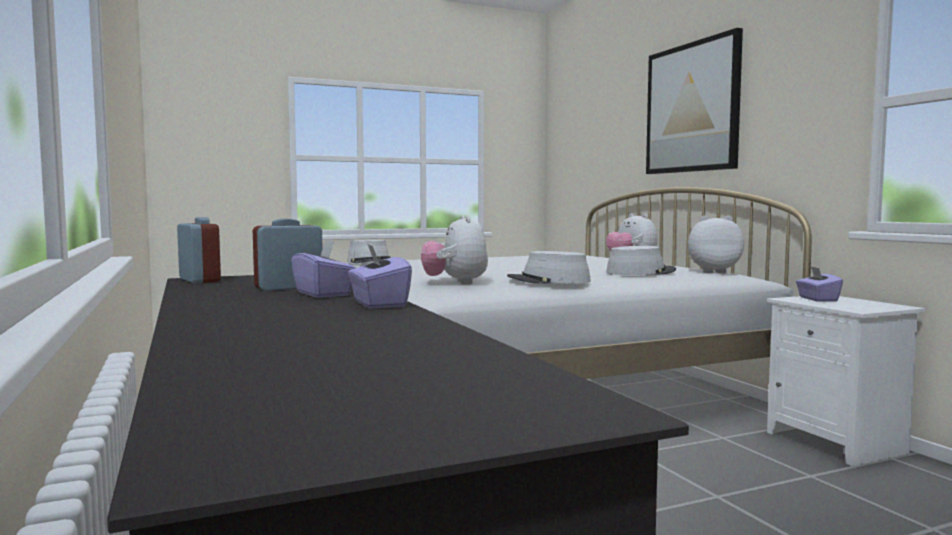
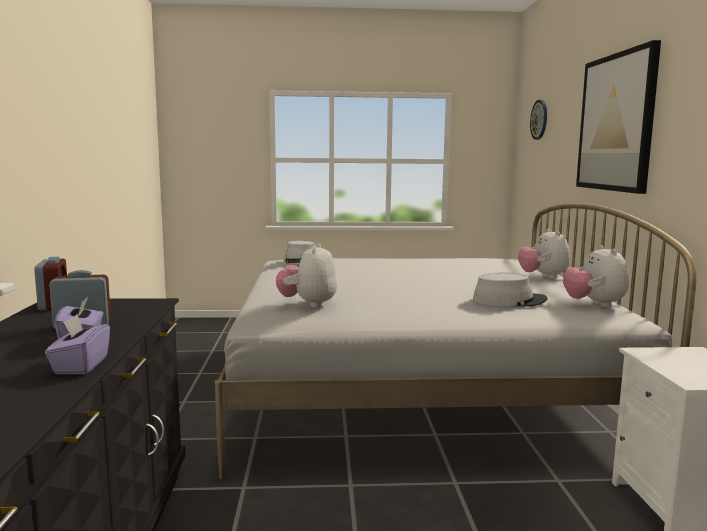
camera: 20 degrees right, 5 degrees up
grey hat [507,251,591,284] -> none
plush toy [688,216,744,274] -> plush toy turned 120 degrees counterclockwise [563,245,629,307]
purple tissue box [796,266,843,302] -> none
none -> wall clock [530,100,547,140]

